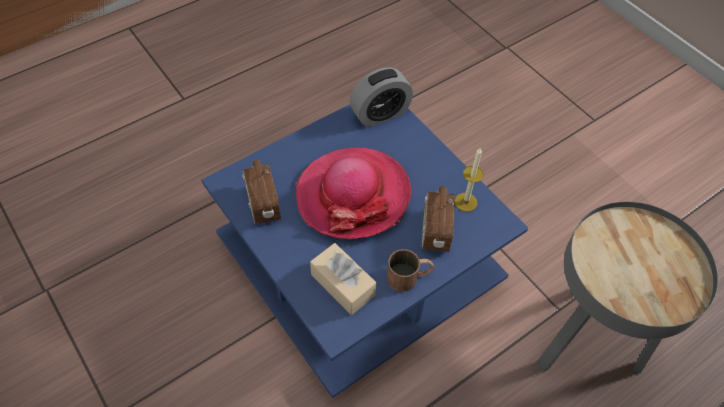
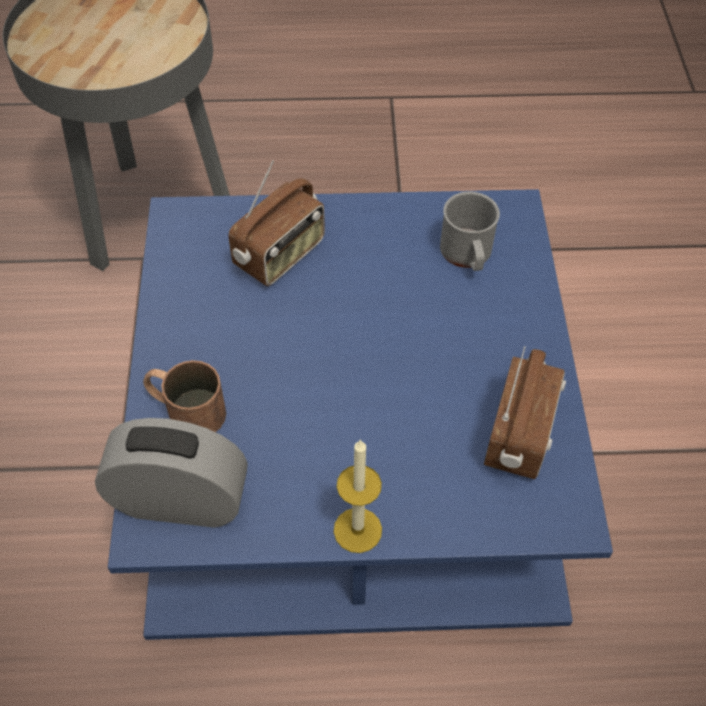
camera: 145 degrees left, 0 degrees up
hat [296,148,411,239] -> none
beige tissue box [310,243,376,315] -> grey mug [440,192,500,271]
brown mug [387,249,434,292] -> brown mug moved to [143,360,226,432]
candle [455,148,484,212] -> candle moved to [334,439,382,553]

